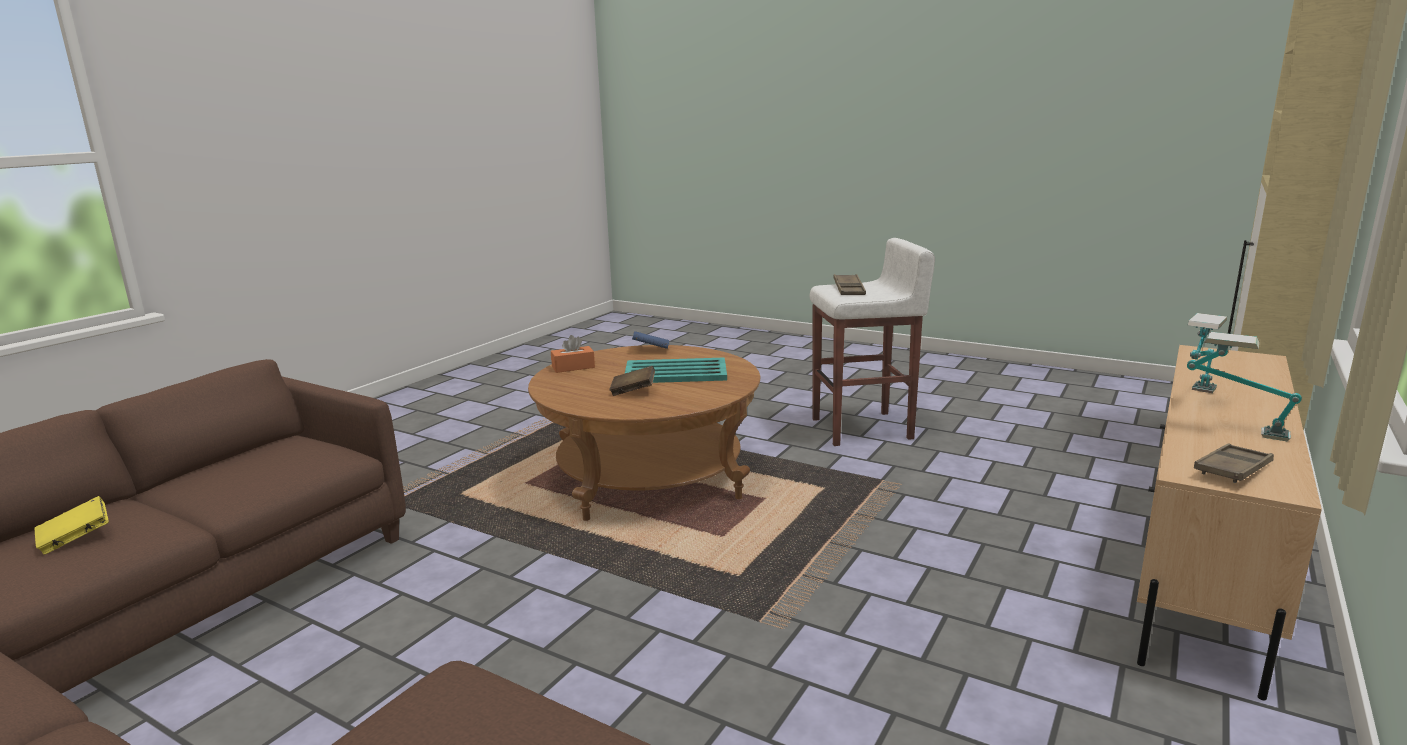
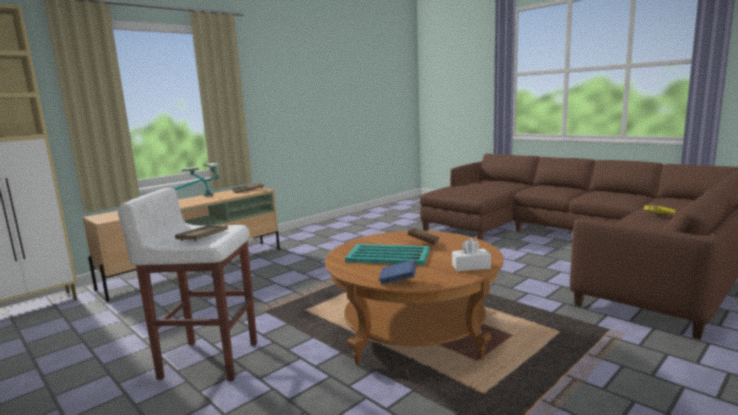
camera: 165 degrees left, 5 degrees down
orange tissue box [551,335,595,373] -> white tissue box [452,238,491,271]

